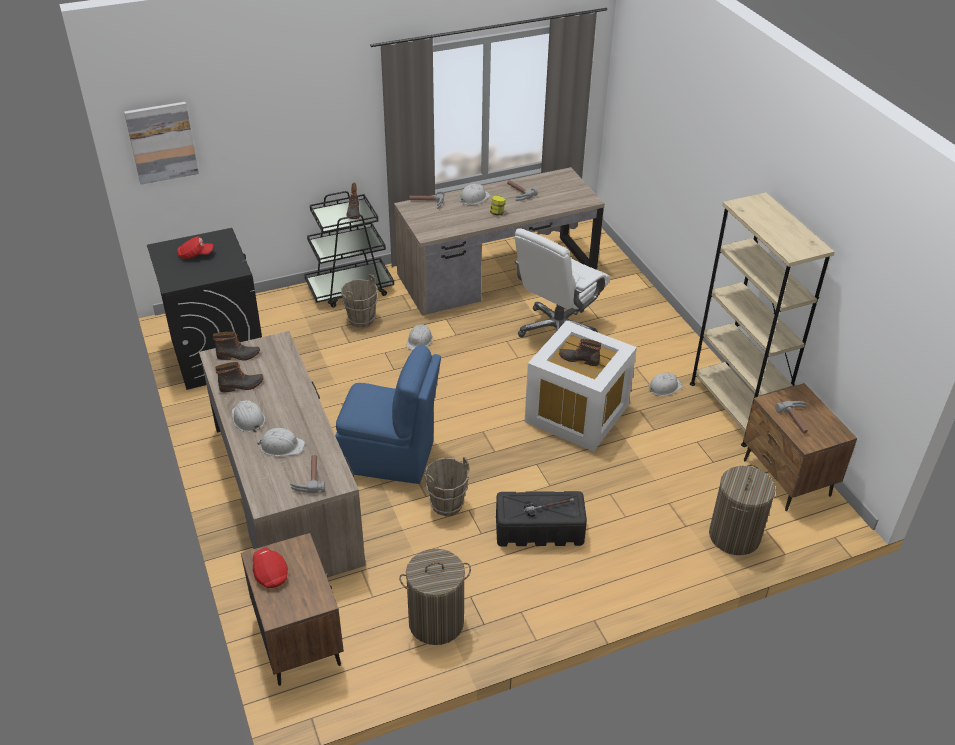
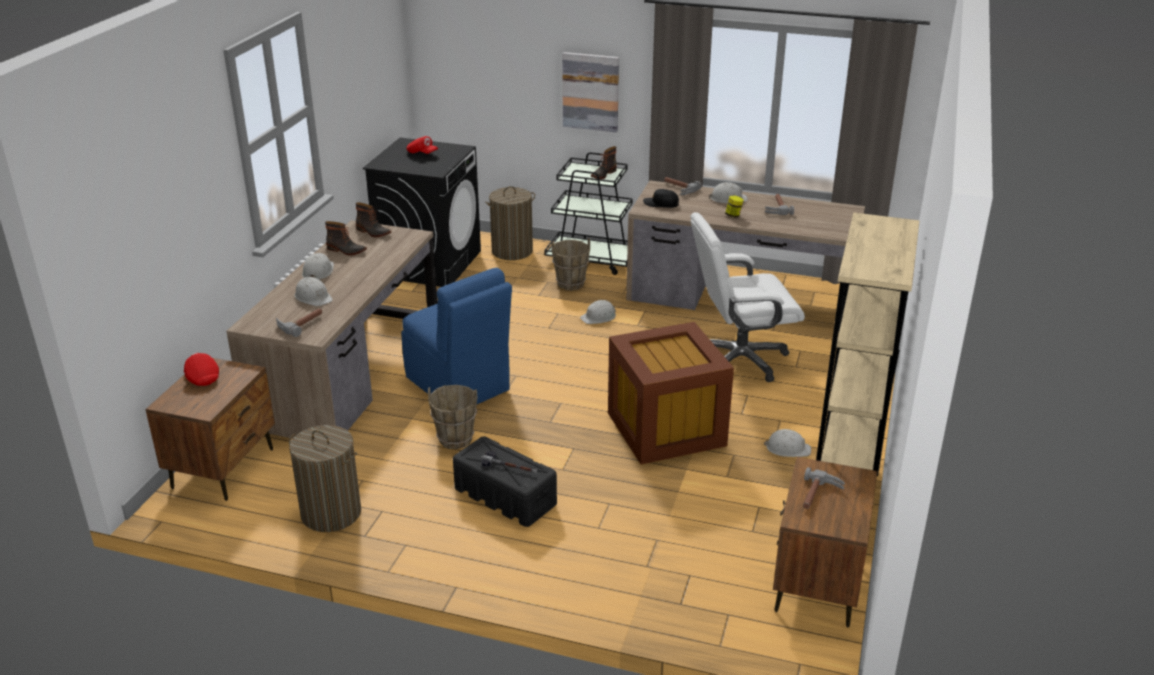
camera: 40 degrees right, 10 degrees down
picture [124,102,199,184] -> picture moved to [562,52,619,132]
red cap [253,548,288,588] -> red cap turned 45 degrees counterclockwise [184,353,219,386]
white storage box [524,321,637,452] -> brown storage box [608,322,734,465]
boot [559,339,601,366] -> none
laundry basket [709,465,775,555] -> laundry basket moved to [485,186,535,260]
none -> black cap [643,189,679,208]

